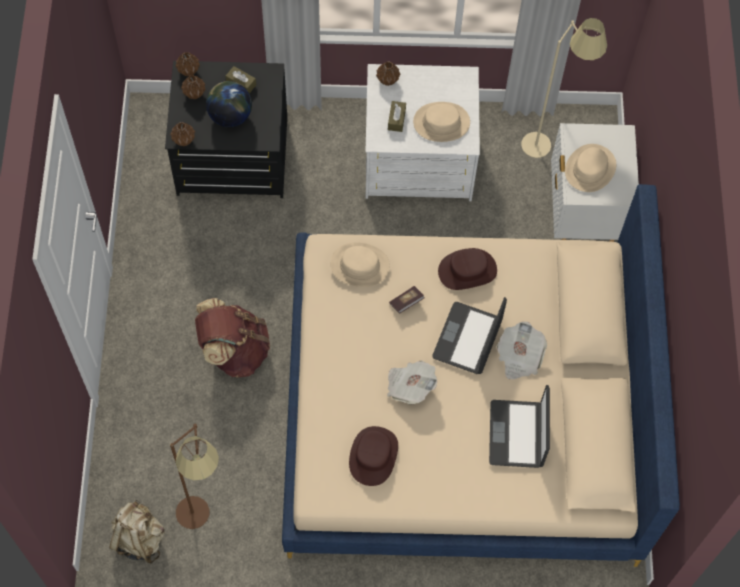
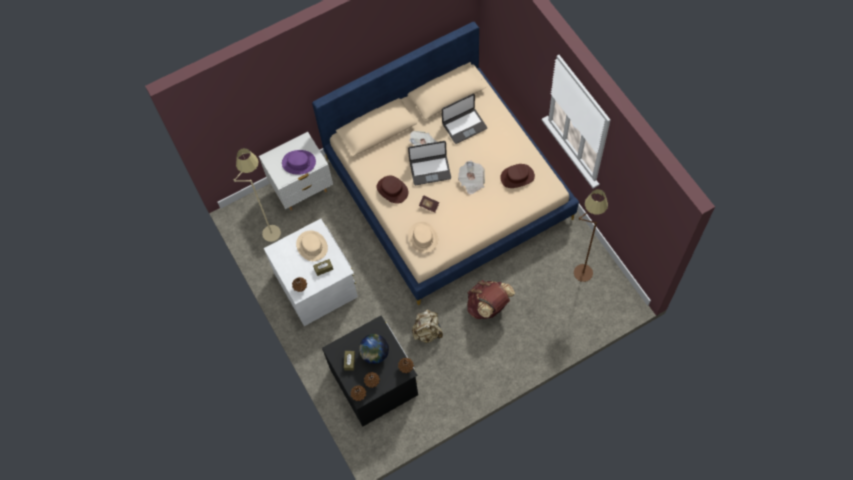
camera: 115 degrees left, 0 degrees up
beige backpack [109,500,165,563] -> beige backpack moved to [412,310,443,343]
beige hat [565,144,616,192] -> purple hat [282,150,316,175]

